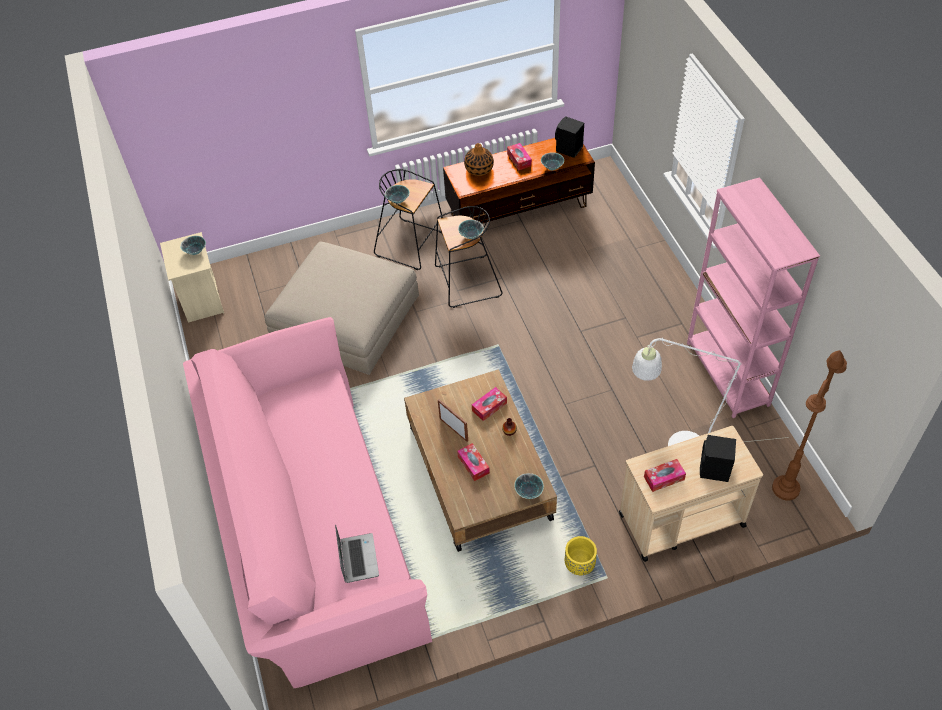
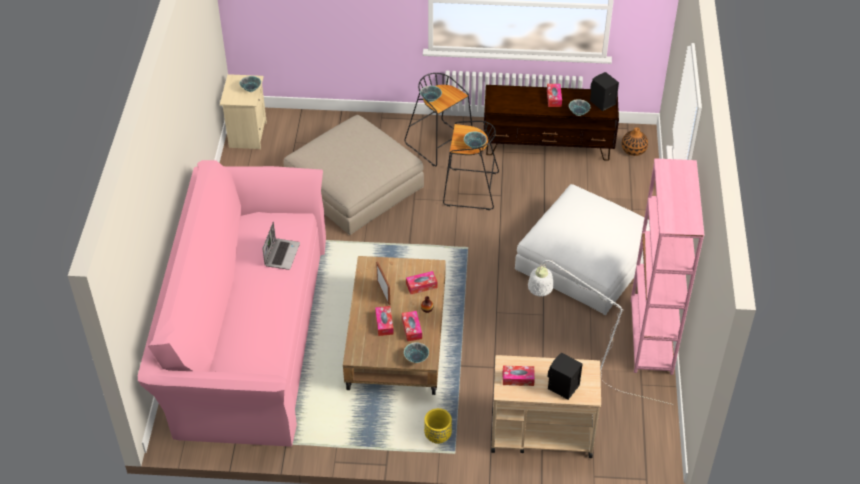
camera: 20 degrees right, 5 degrees down
laptop [335,524,379,583] -> laptop moved to [262,222,300,270]
vase [464,143,494,176] -> vase moved to [622,127,648,156]
brown floor lamp [772,350,847,501] -> none
none -> tissue box [402,311,422,341]
none -> white ottoman [515,184,650,315]

